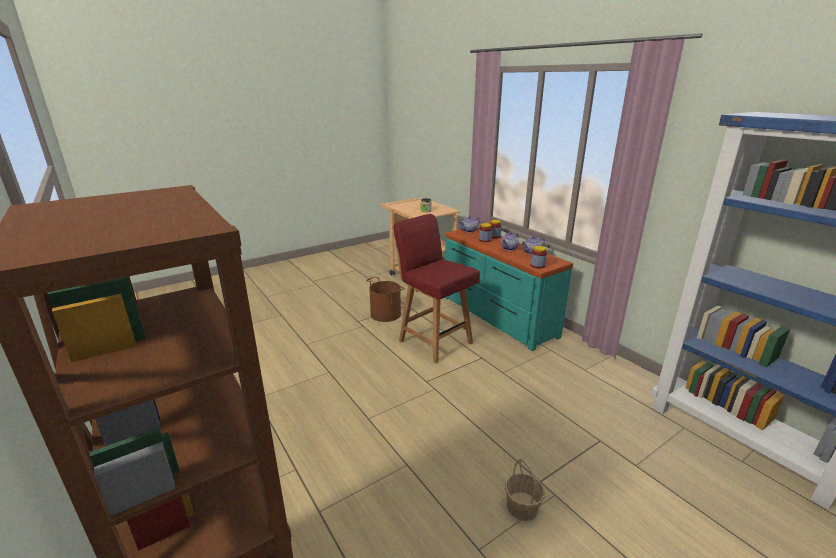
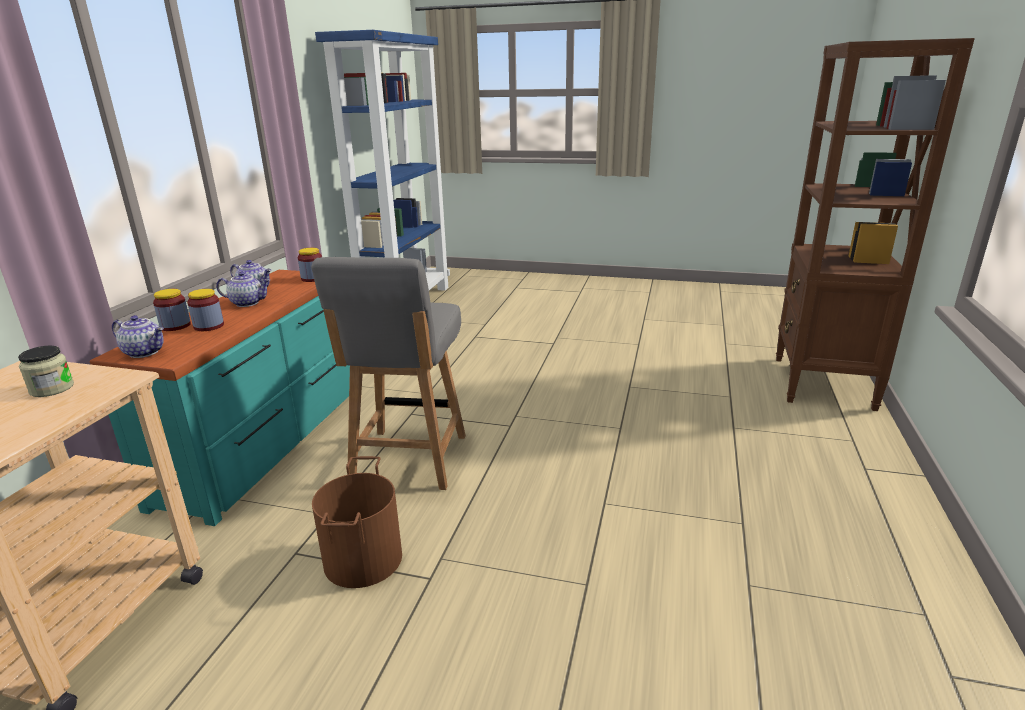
camera: 130 degrees left, 0 degrees up
red chair [393,214,480,364] -> grey chair [311,257,466,490]
basket [505,459,545,521] -> none

